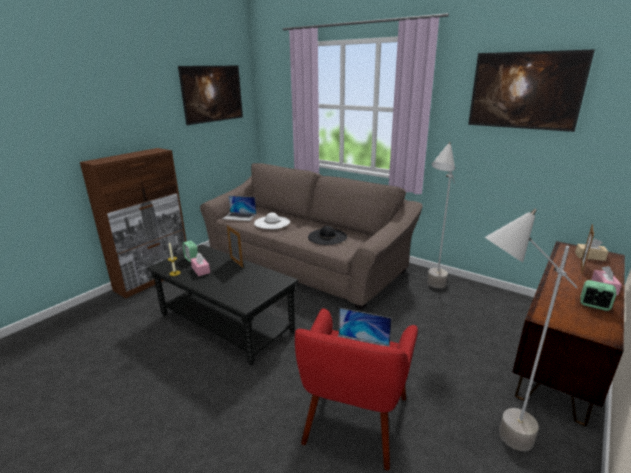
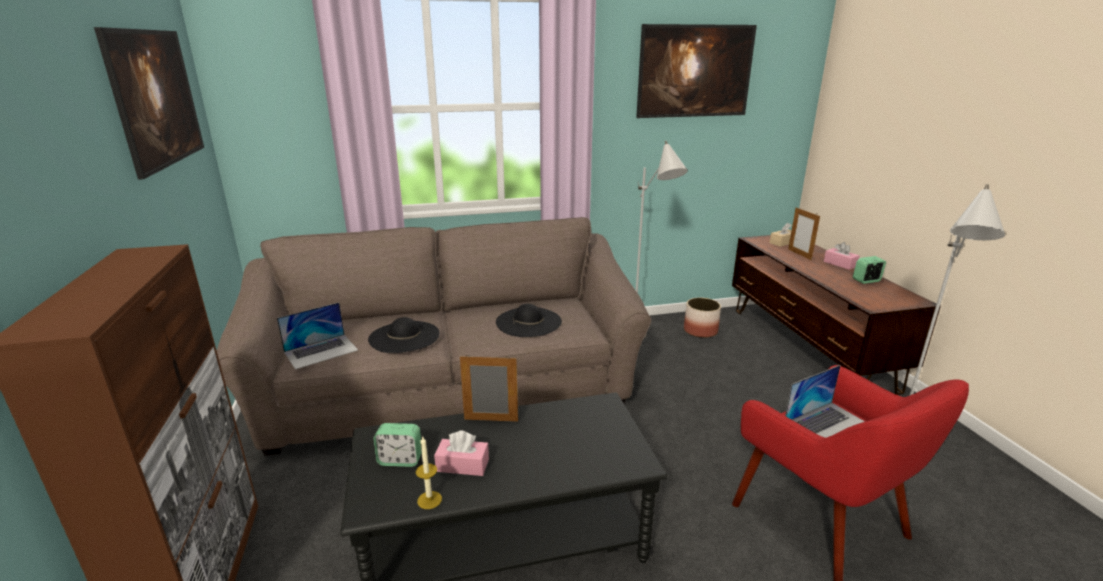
camera: 50 degrees left, 0 degrees up
white hat [254,213,290,229] -> black hat [368,317,440,353]
none -> planter [684,298,721,338]

